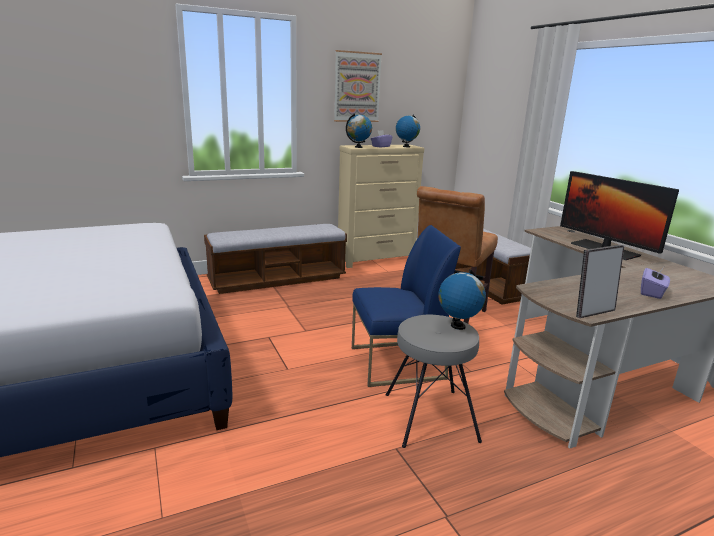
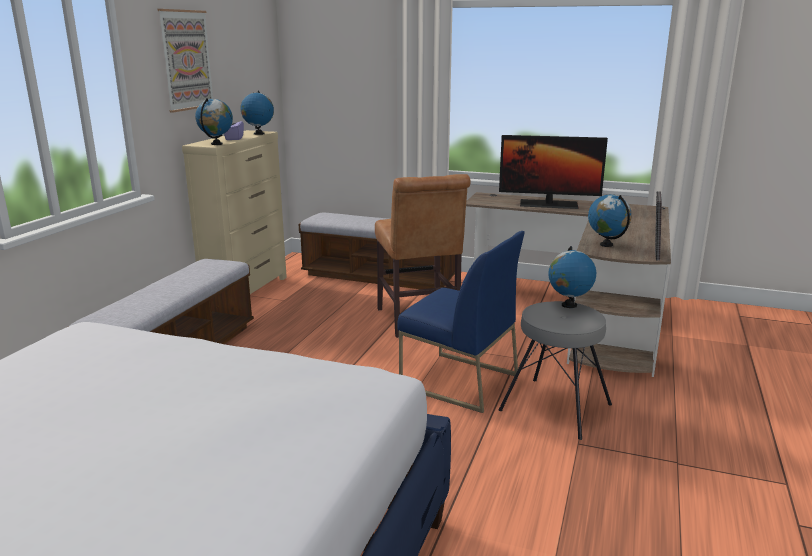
camera: 45 degrees left, 0 degrees up
blue chair [352,225,461,387] -> blue chair turned 90 degrees clockwise [397,231,525,413]
purple tissue box [641,267,670,299] -> none
none -> globe [588,194,632,247]

